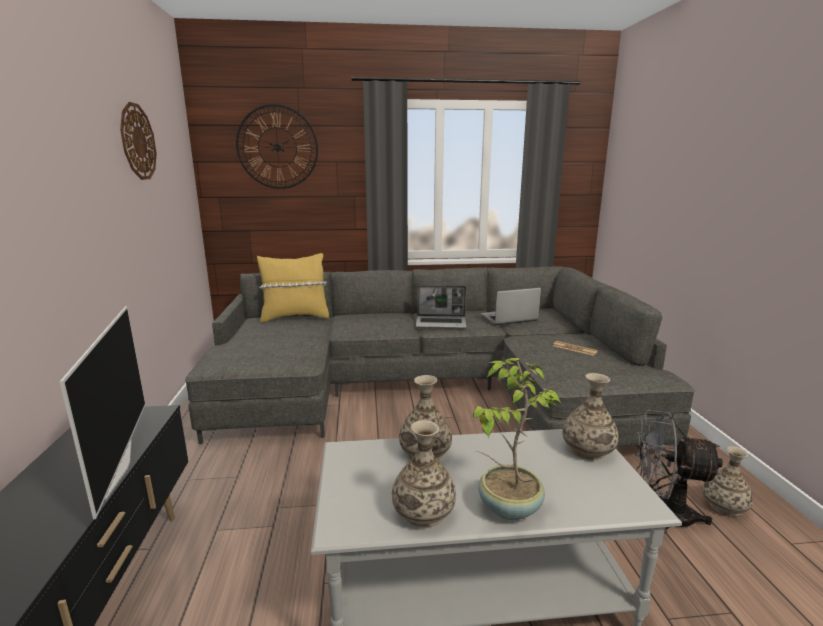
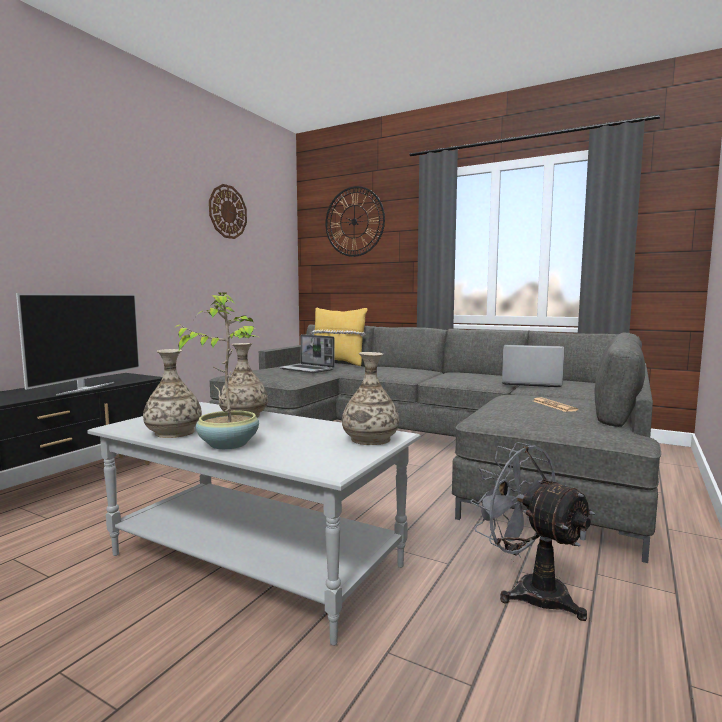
camera: 35 degrees right, 10 degrees down
laptop [416,285,467,328] -> laptop moved to [279,334,335,373]
vase [703,446,753,517] -> none

